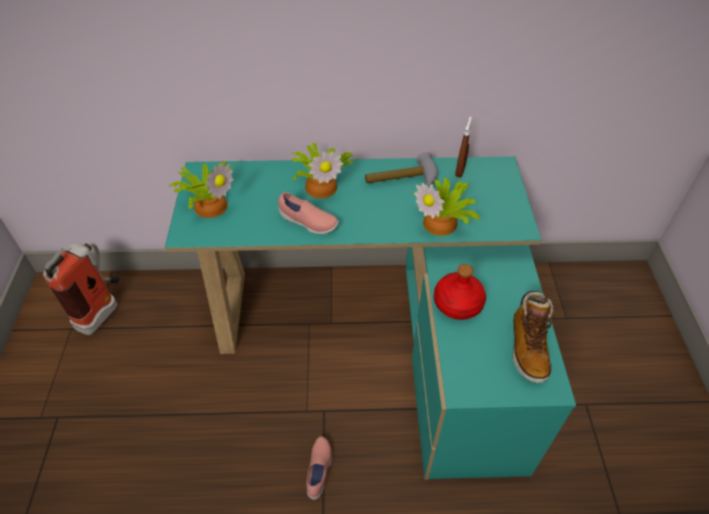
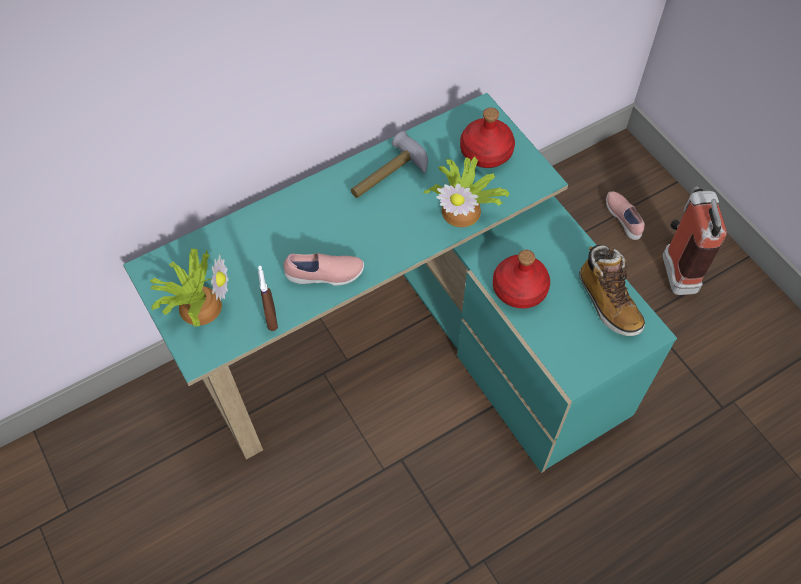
camera: 30 degrees left, 10 degrees up
fire extinguisher [43,243,120,335] -> fire extinguisher moved to [663,187,727,295]
potted plant [291,142,354,199] -> none
pink shoe [306,436,332,500] -> pink shoe moved to [606,191,645,240]
brown spray bottle [455,117,472,177] -> brown spray bottle moved to [258,266,278,331]
none -> red bottle [460,108,515,168]

